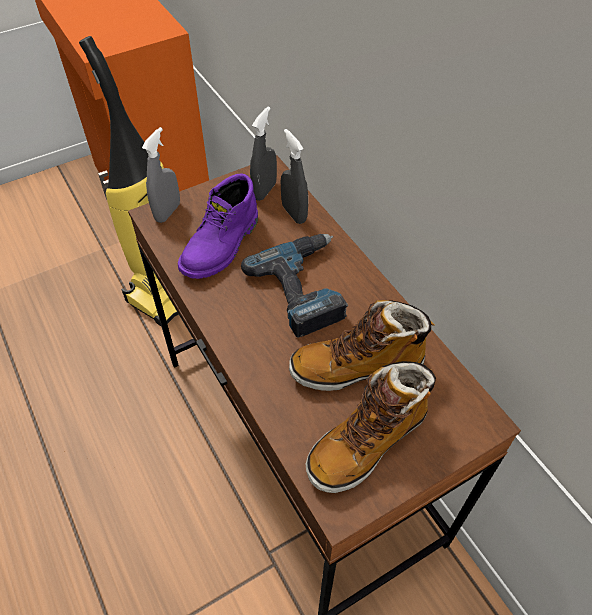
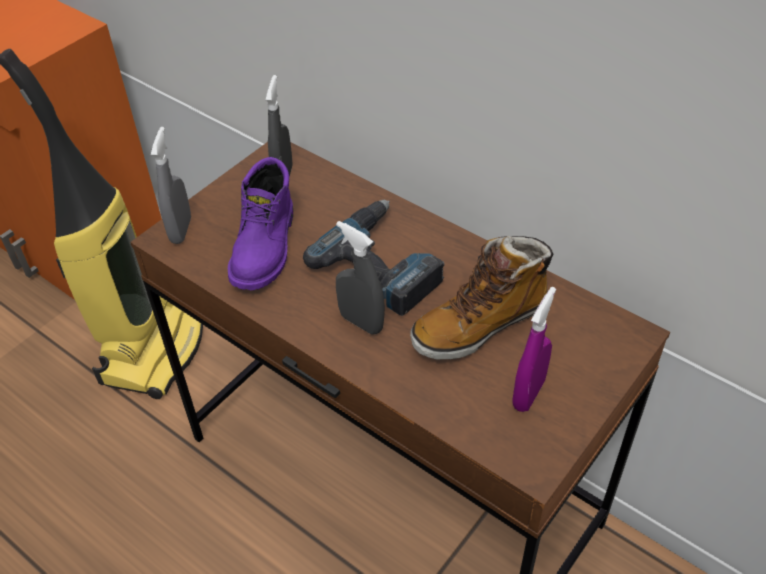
camera: 20 degrees left, 5 degrees down
grey spray bottle [280,129,308,224] -> grey spray bottle moved to [336,221,385,334]
boot [306,361,436,493] -> purple spray bottle [512,287,556,412]

